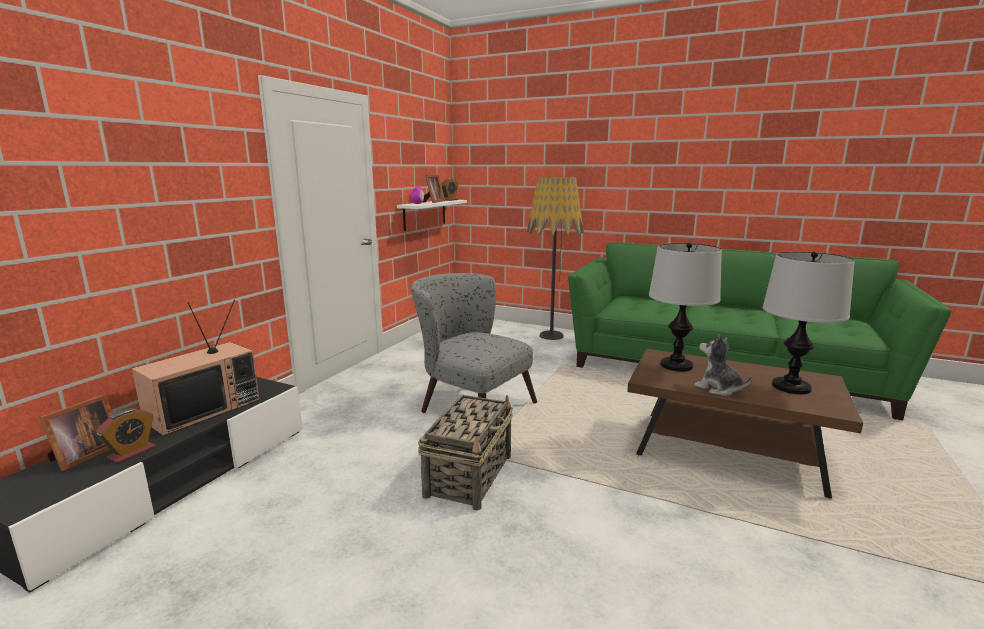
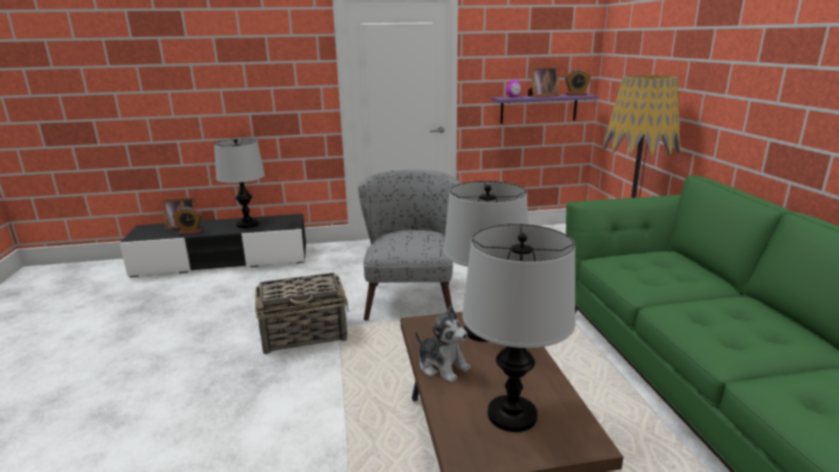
camera: 55 degrees right, 5 degrees up
television [131,299,260,436] -> table lamp [214,139,265,228]
white shelf [397,200,467,231] -> purple shelf [492,94,598,124]
plush toy [694,334,752,396] -> plush toy turned 120 degrees clockwise [415,306,471,383]

